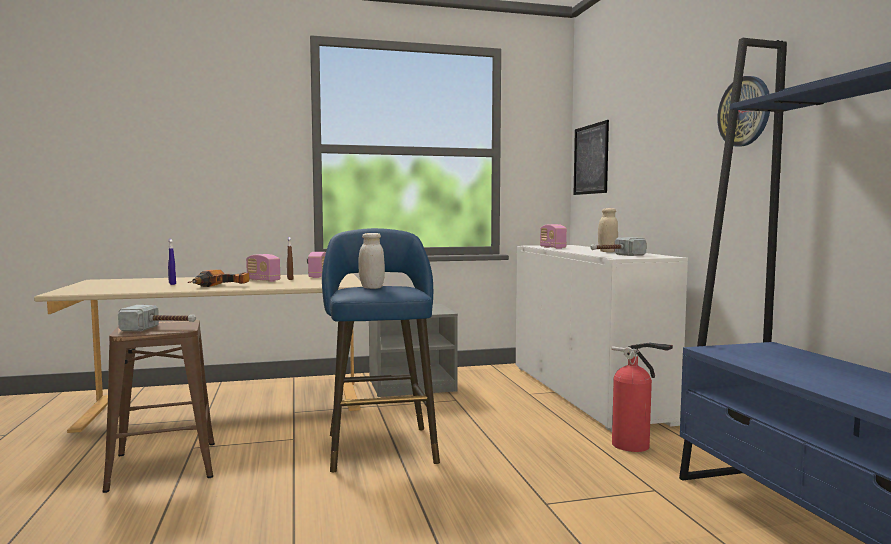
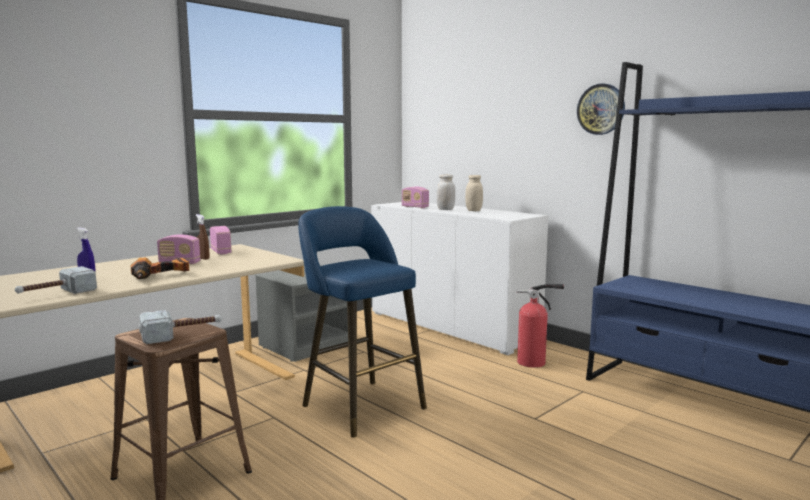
camera: 30 degrees left, 5 degrees up
white jar [358,233,385,289] -> white jar moved to [437,174,455,210]
picture [574,120,609,195] -> none
hammer [590,237,647,256] -> hammer moved to [15,266,97,294]

